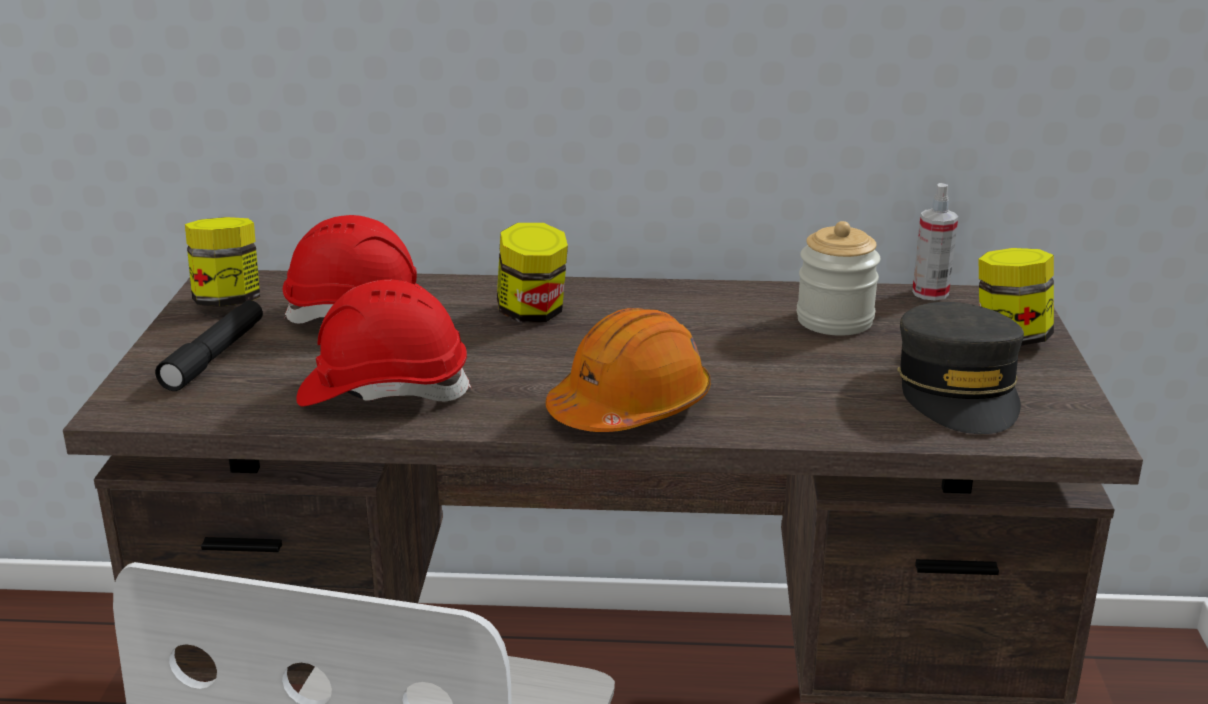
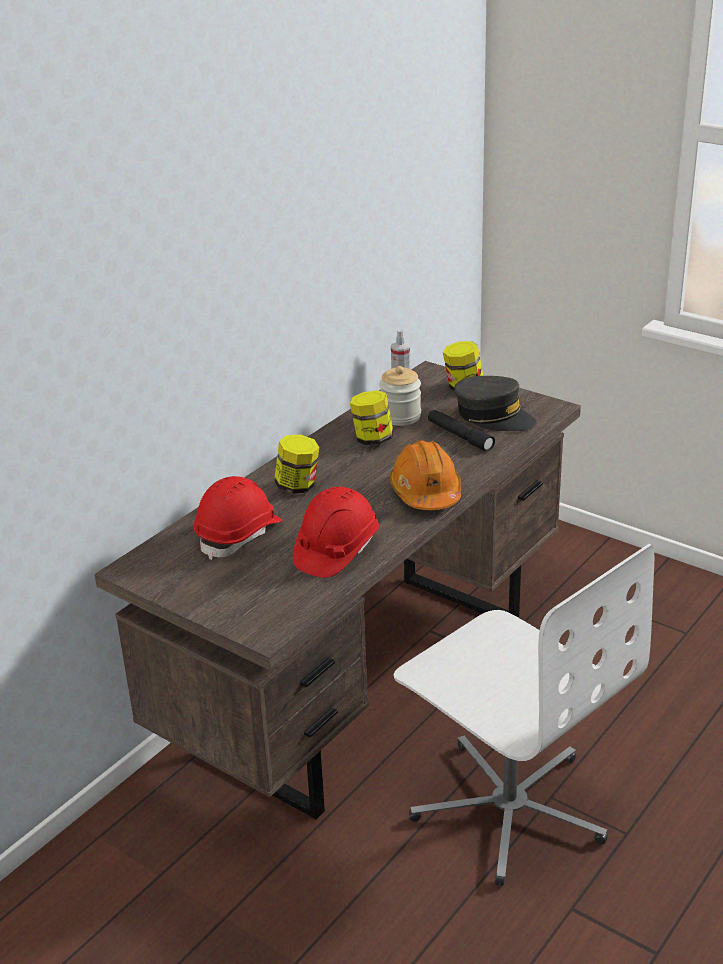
camera: 55 degrees left, 5 degrees up
black flashlight [155,300,263,391] -> black flashlight moved to [428,410,495,452]
jar [185,217,260,307] -> jar moved to [350,390,394,445]

